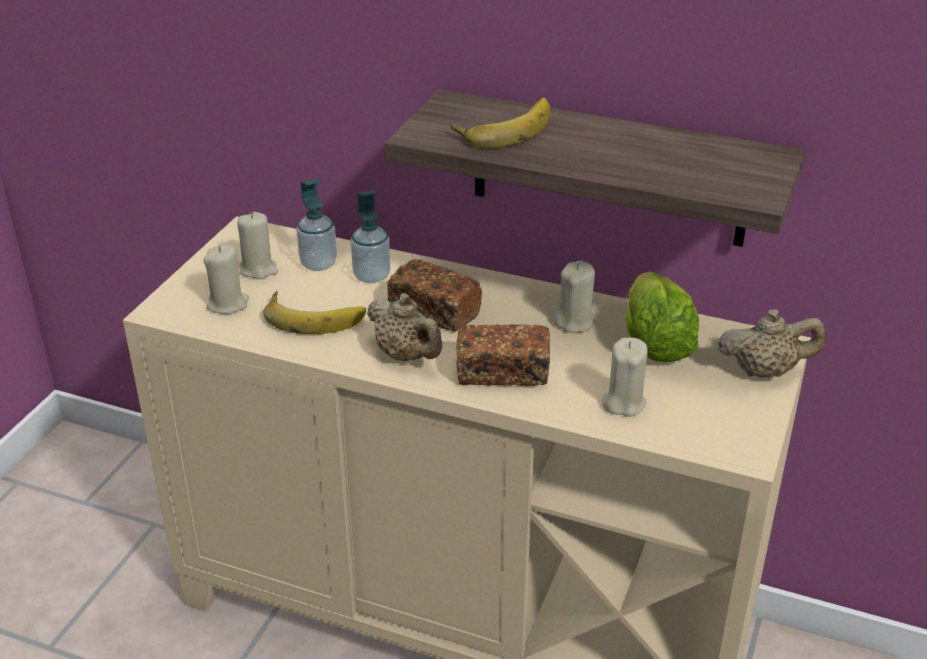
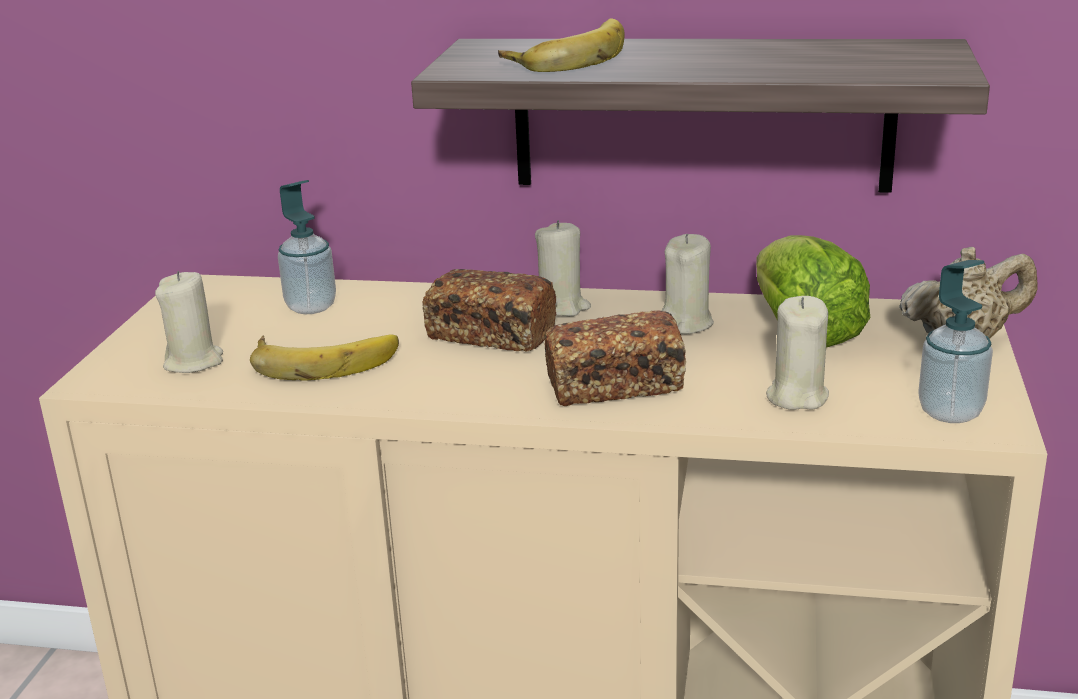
camera: 10 degrees left, 10 degrees down
beige candle [237,212,278,279] -> beige candle moved to [535,220,591,316]
soap dispenser [351,190,390,283] -> soap dispenser moved to [918,260,993,423]
beige teapot [367,293,442,361] -> none

